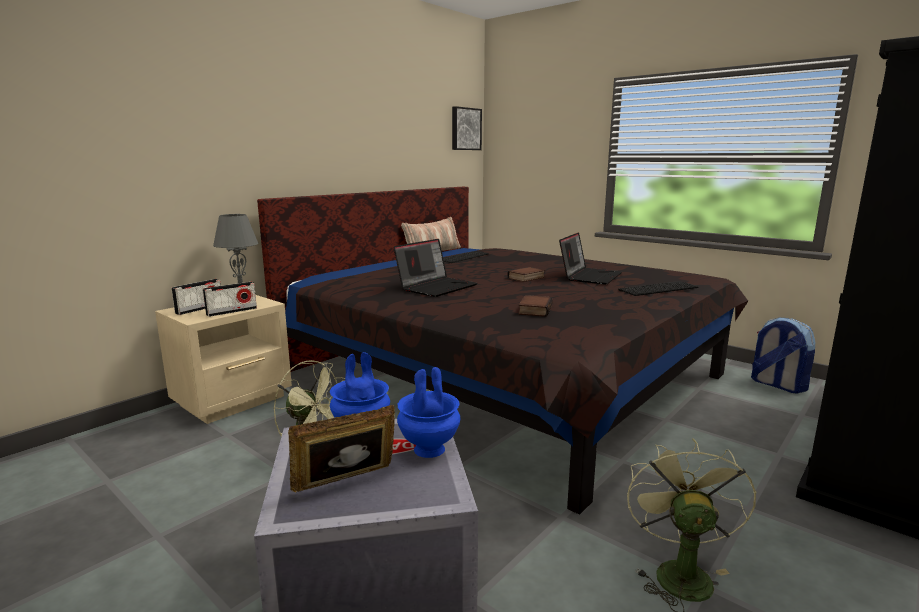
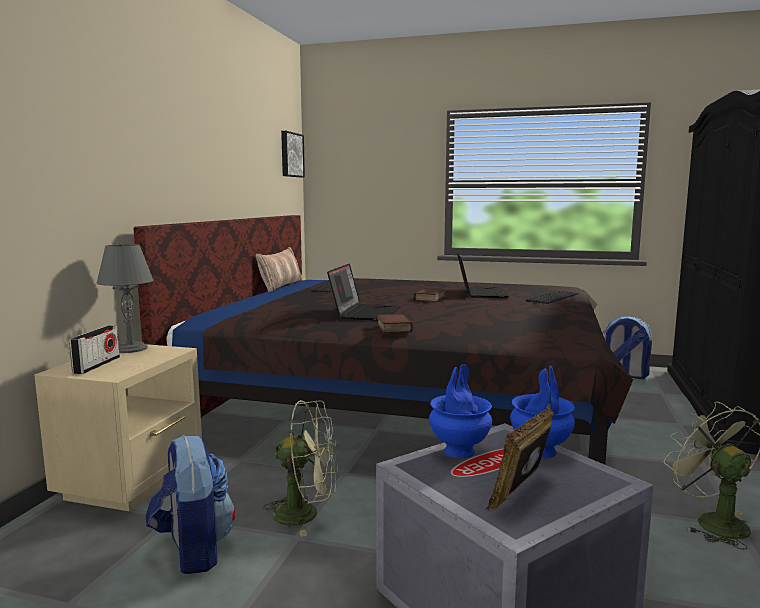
camera: 25 degrees left, 5 degrees down
radio [203,282,257,317] -> none
book [518,295,553,317] -> book moved to [377,314,413,333]
none -> backpack [146,435,235,574]

